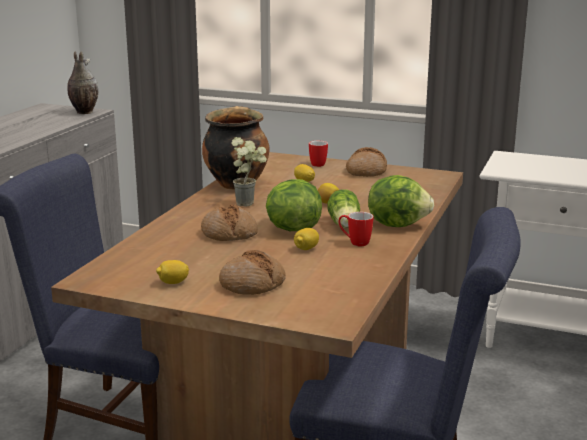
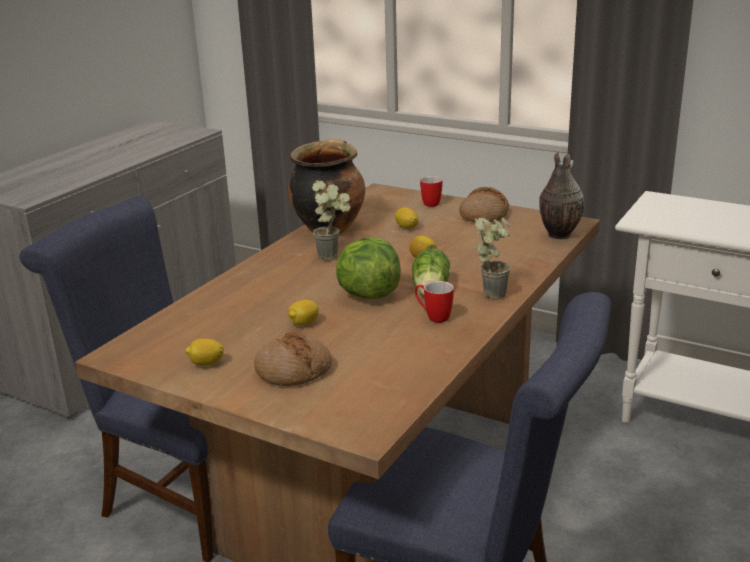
camera: 10 degrees right, 5 degrees up
vase [67,51,98,114] -> vase moved to [539,152,584,239]
bread [201,205,258,241] -> none
lemon [294,228,319,250] -> lemon moved to [288,300,319,326]
lettuce [368,175,434,227] -> potted plant [475,218,510,300]

